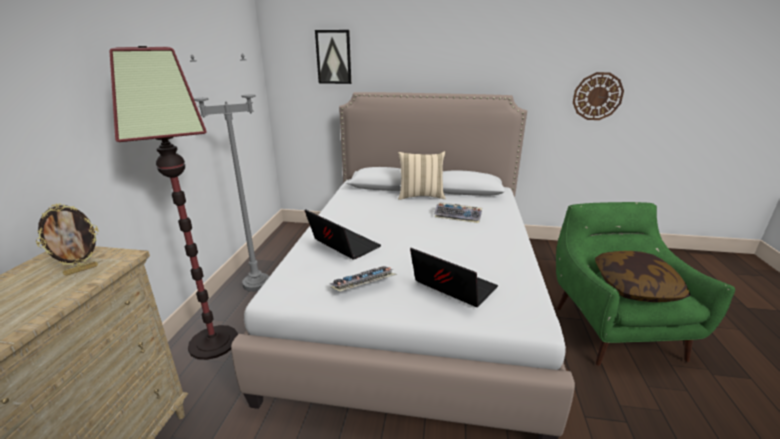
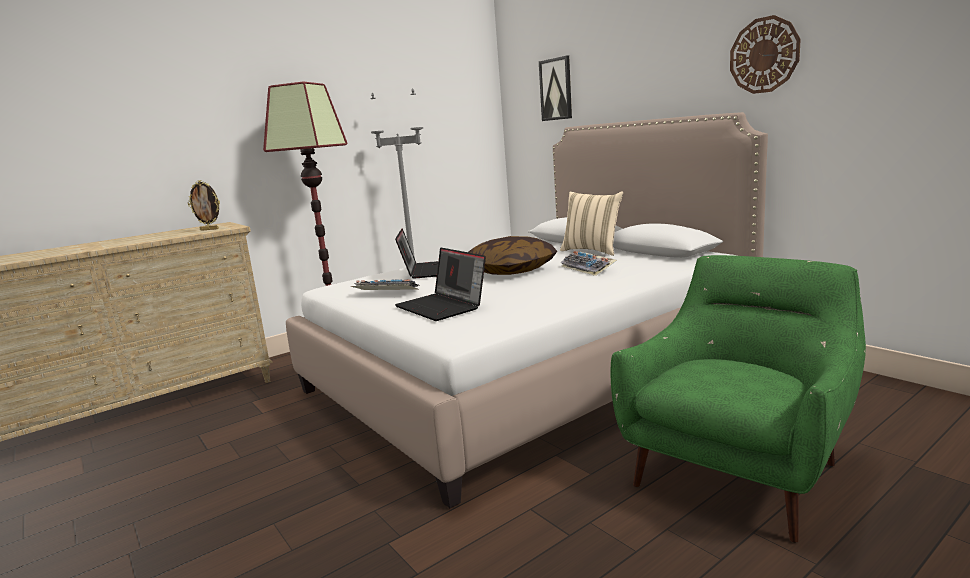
camera: 45 degrees right, 10 degrees down
laptop [410,248,498,307] -> laptop turned 150 degrees clockwise [395,248,486,321]
wall clock [573,72,624,120] -> wall clock moved to [730,15,801,94]
pillow [595,251,691,302] -> pillow moved to [468,236,557,275]

